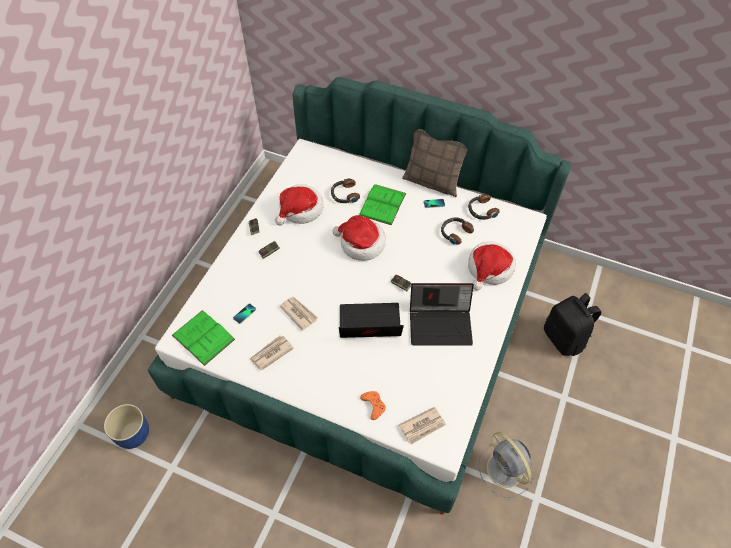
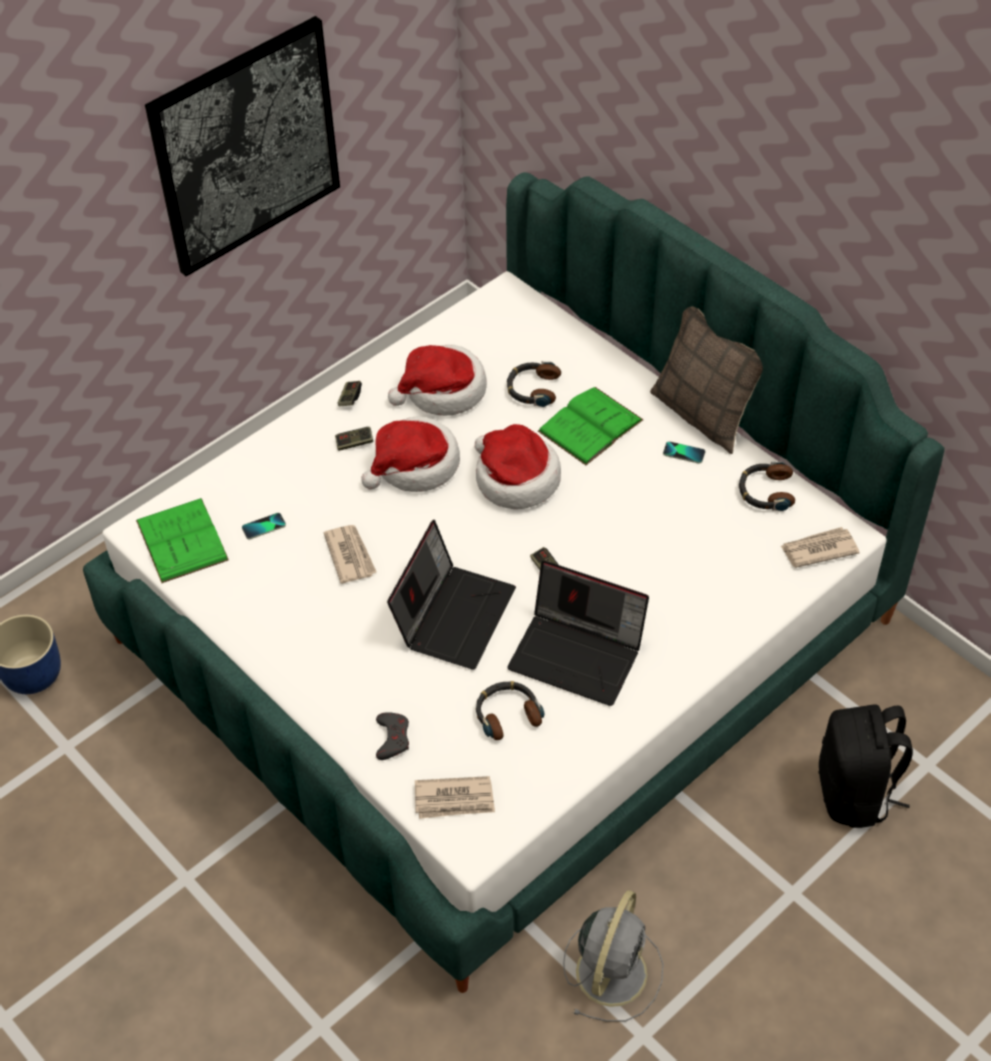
camera: 25 degrees right, 5 degrees down
newspaper [250,335,294,371] -> newspaper moved to [780,527,860,568]
laptop [339,303,404,338] -> laptop turned 90 degrees clockwise [387,520,516,669]
orange game controller [360,391,386,420] -> grey game controller [376,712,409,760]
headphones [441,217,474,245] -> headphones moved to [476,681,545,740]
hat [468,241,516,290] -> hat moved to [361,416,460,492]
grey fan [478,432,534,497] -> grey fan turned 150 degrees counterclockwise [563,890,663,1022]
none -> picture [145,16,340,277]

